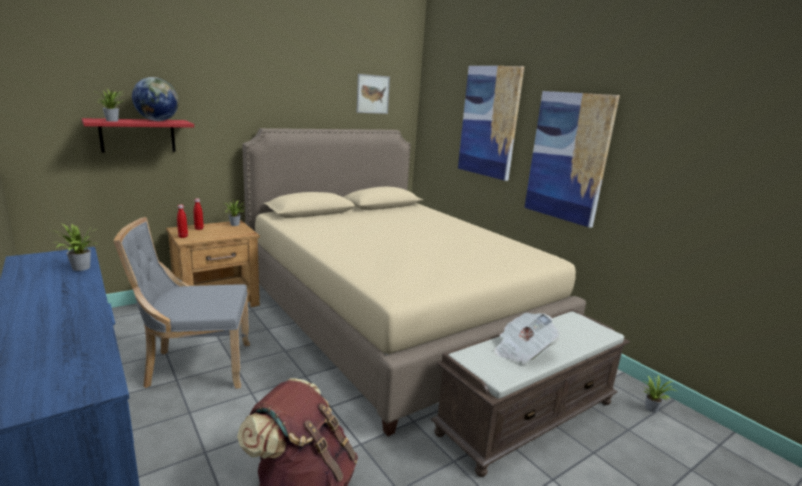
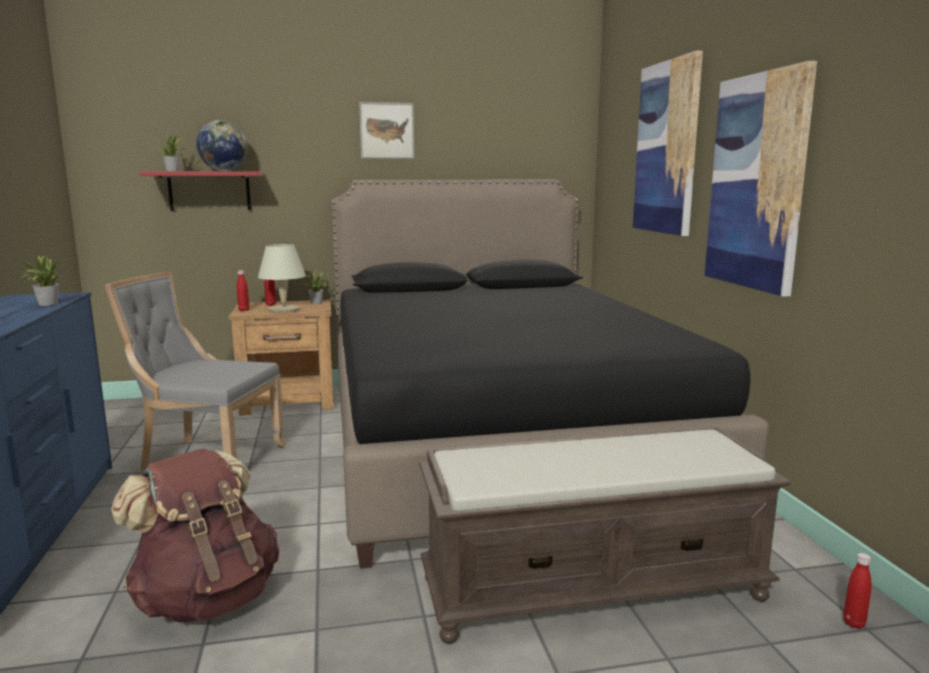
camera: 25 degrees right, 5 degrees down
beige bed [242,128,586,436] -> black bed [331,180,769,569]
picture [356,74,390,114] -> picture moved to [359,102,414,159]
newspaper [494,313,559,364] -> none
potted plant [643,375,677,413] -> red bottle [843,553,872,629]
none -> beige table lamp [258,244,306,313]

